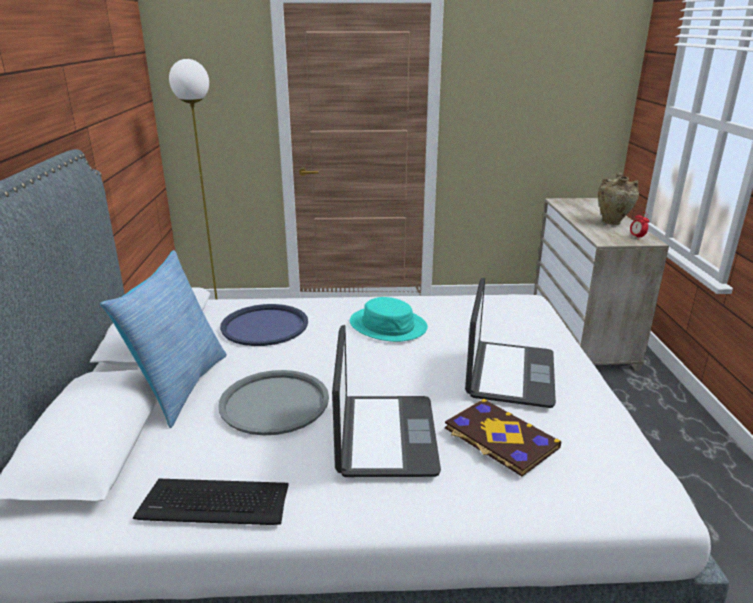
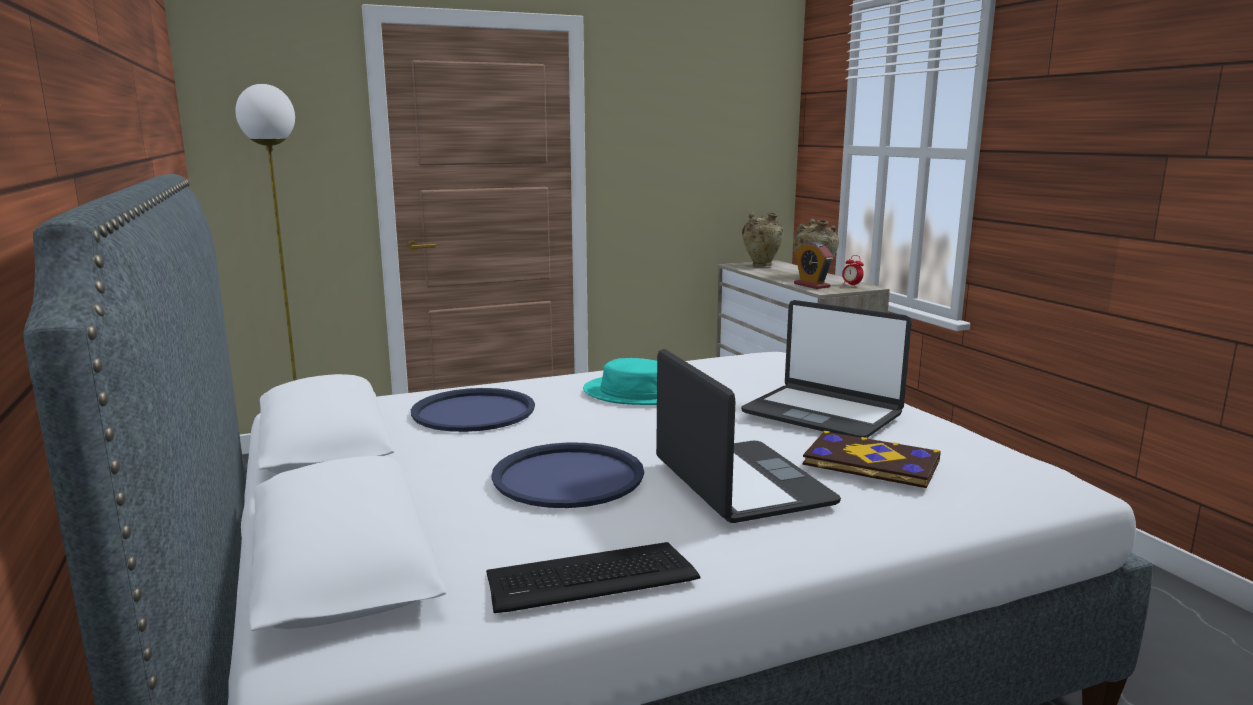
camera: 20 degrees left, 10 degrees down
pillow [100,250,227,428] -> none
grey tray [218,370,329,436] -> blue tray [491,442,644,508]
laptop [465,278,556,408] -> laptop turned 135 degrees clockwise [741,300,912,438]
none -> beige vase [742,212,784,266]
none -> alarm clock [794,242,833,289]

